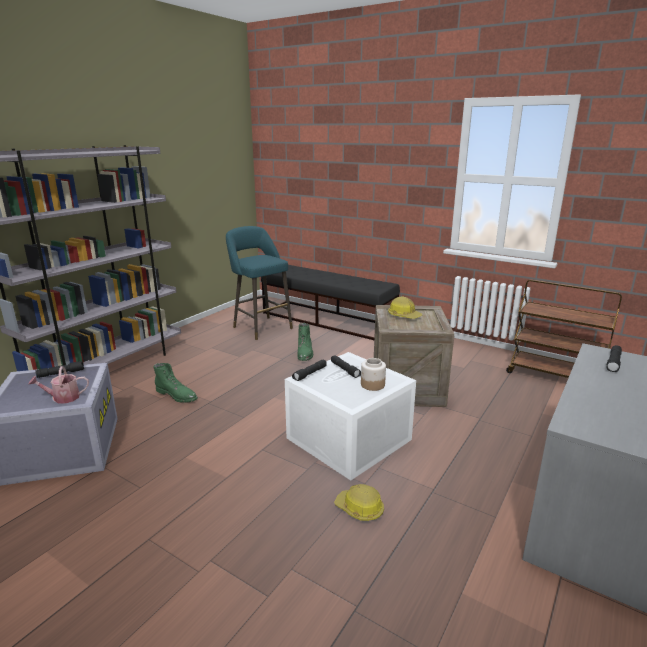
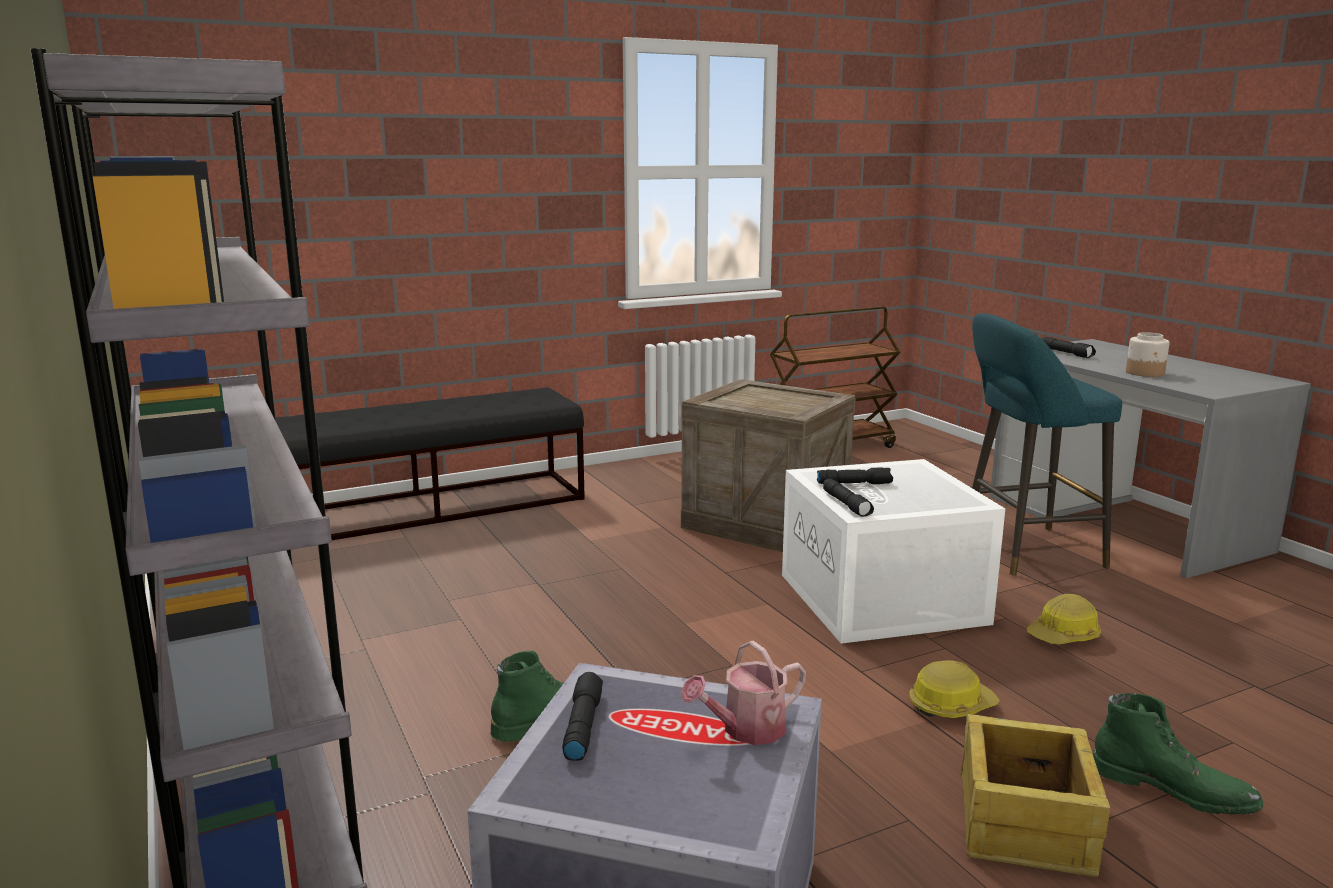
camera: 60 degrees left, 5 degrees down
watering can [28,366,89,404] -> watering can turned 45 degrees clockwise [681,641,806,745]
turquoise stool [226,226,293,340] -> turquoise stool moved to [972,313,1122,576]
green boot [297,323,313,361] -> green boot moved to [1093,693,1263,814]
jar [361,358,386,391] -> jar moved to [1126,332,1169,377]
hard hat [388,296,422,319] -> hard hat moved to [909,660,1000,718]
none -> crate [960,714,1110,877]

